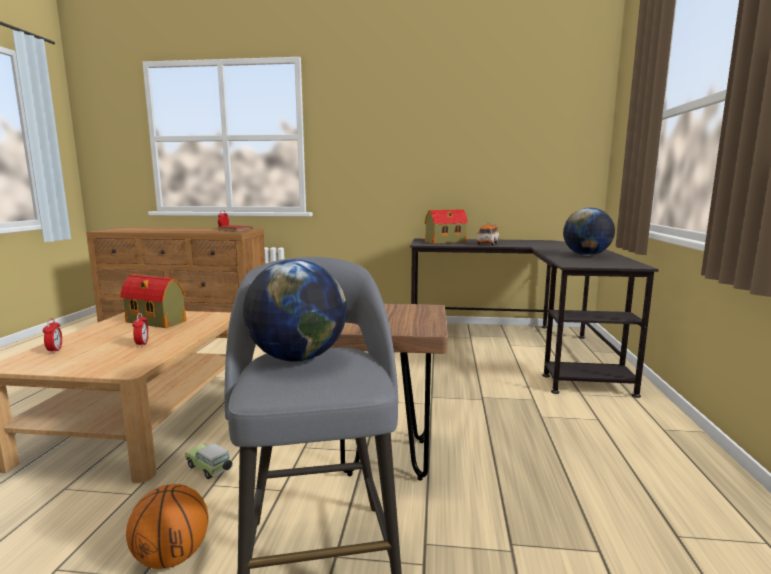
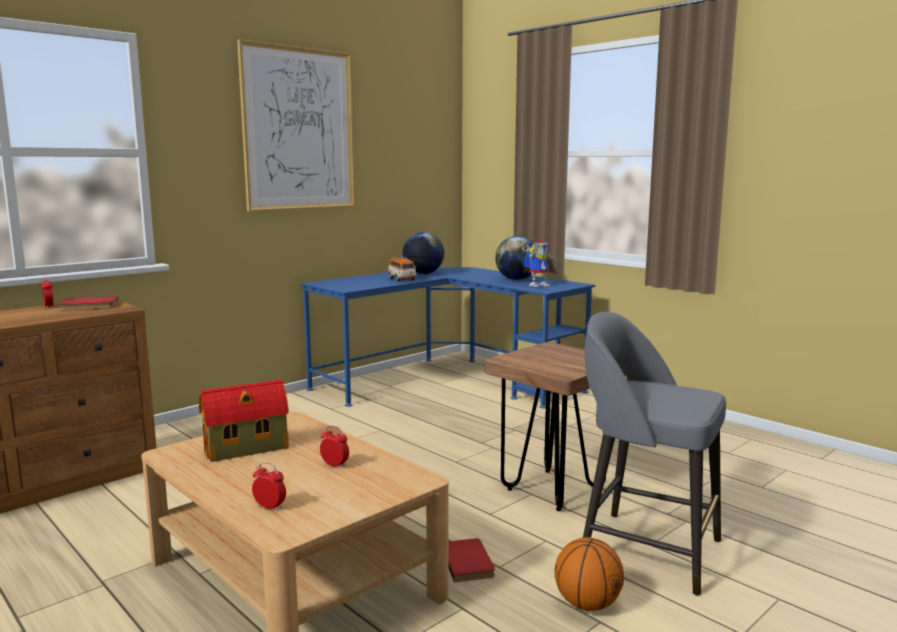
camera: 50 degrees left, 0 degrees up
toy car [185,443,233,479] -> red book [449,538,495,582]
globe [243,259,347,362] -> globe moved to [402,232,444,274]
black desk [410,239,659,398] -> blue desk [300,267,595,408]
toy house [425,210,468,244] -> none
none -> picture [237,39,355,211]
none -> toy robot [522,240,559,287]

